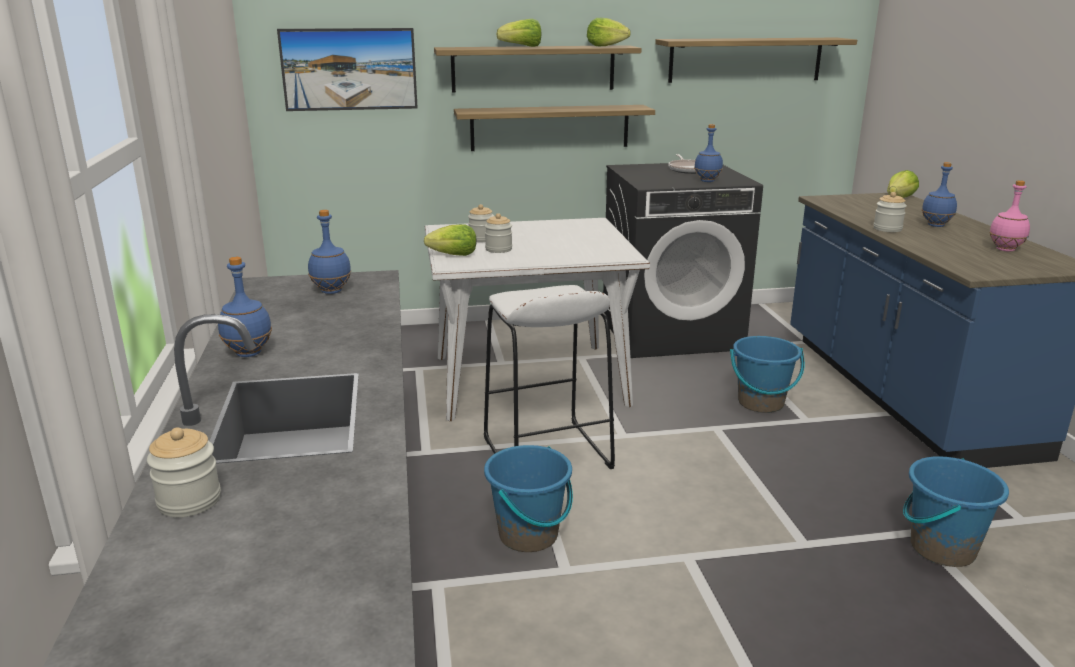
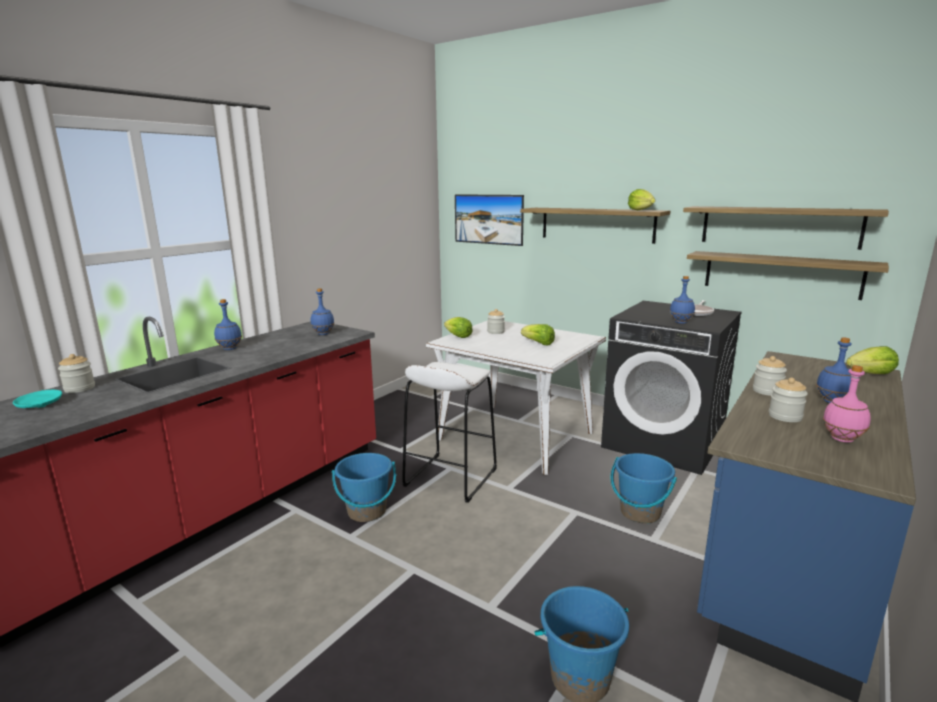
camera: 45 degrees right, 5 degrees down
shelf [454,105,655,151] -> shelf moved to [687,251,889,300]
jar [485,213,512,253] -> jar moved to [769,378,808,422]
lettuce [496,19,541,47] -> lettuce moved to [521,324,555,346]
none -> turquoise plate [13,390,62,408]

